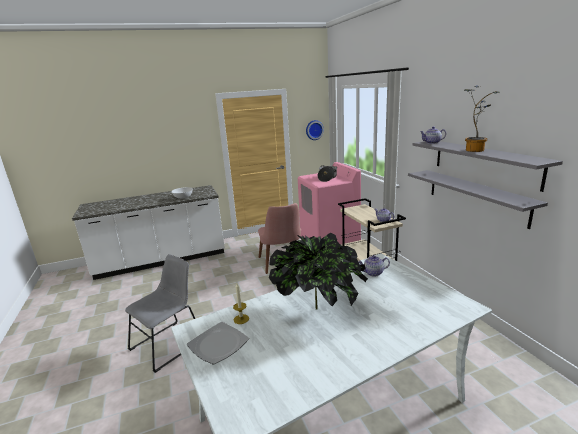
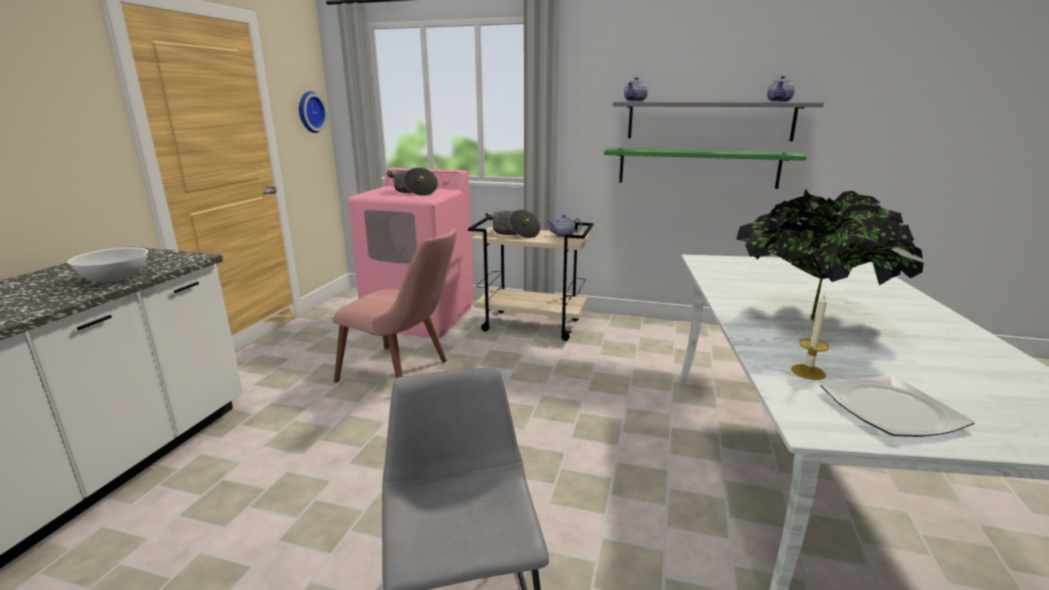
camera: 55 degrees left, 0 degrees up
teapot [358,255,390,276] -> teapot moved to [767,76,795,102]
grey shelf [408,170,548,229] -> green shelf [604,148,806,189]
potted plant [464,86,500,152] -> none
none -> cooking pot [485,210,541,238]

